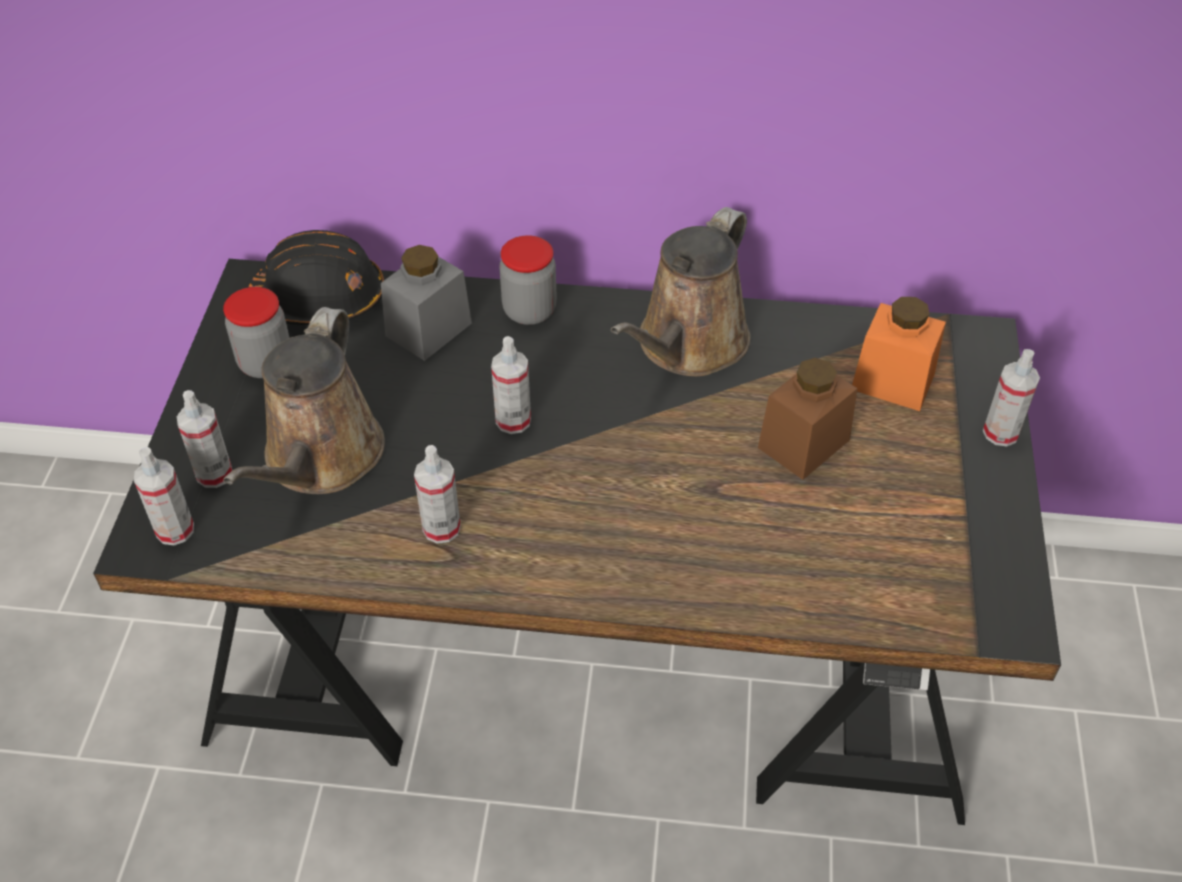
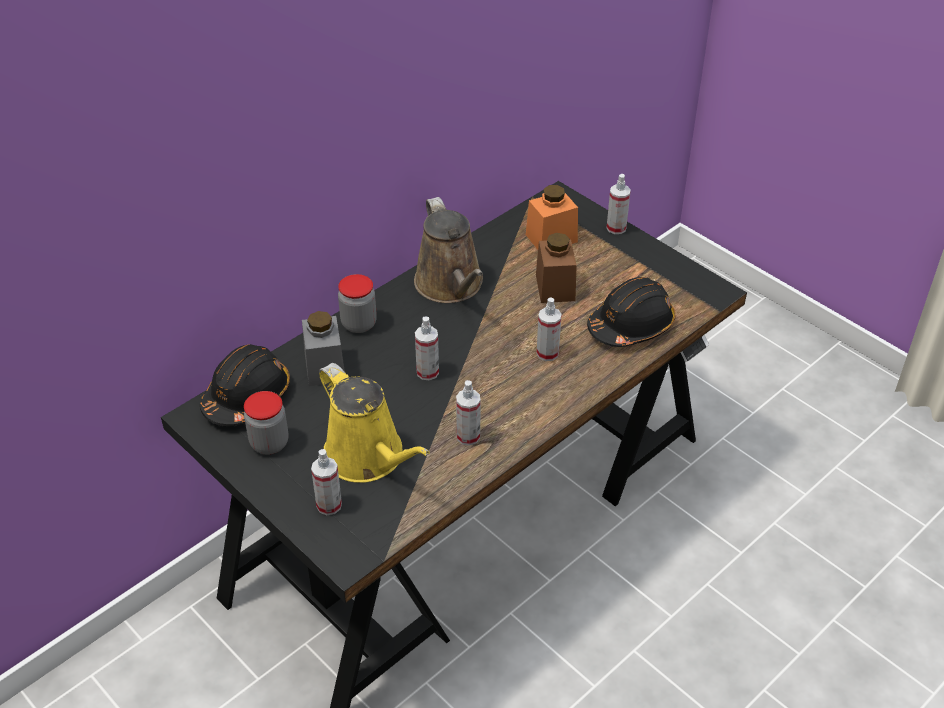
camera: 50 degrees left, 5 degrees down
spray bottle [134,447,194,546] -> spray bottle moved to [537,297,562,361]
brown watering can [223,307,385,494] -> yellow watering can [319,363,430,483]
none -> black hard hat [587,277,676,347]

